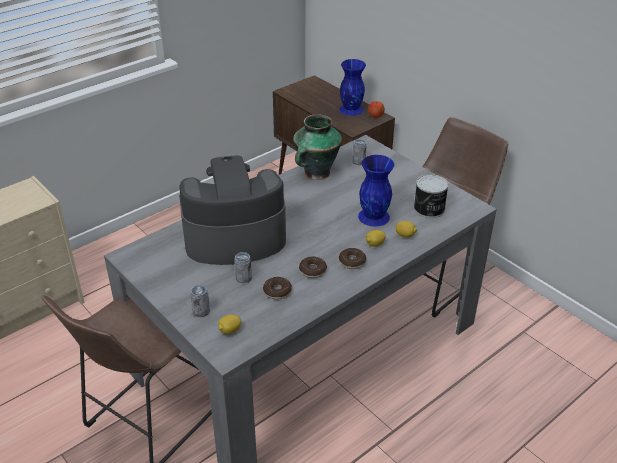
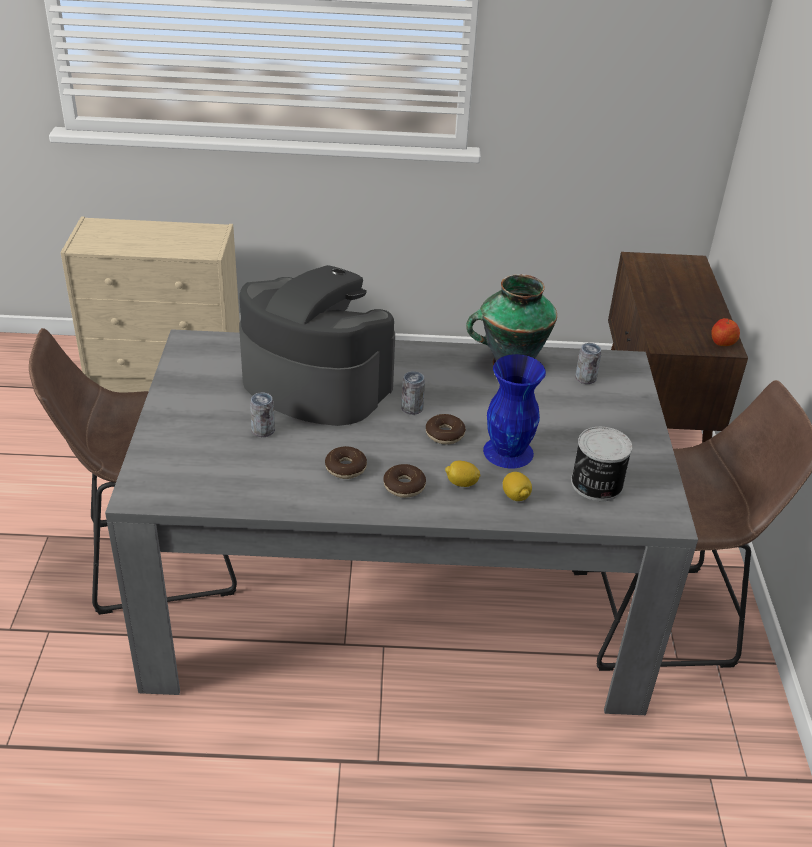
camera: 40 degrees right, 0 degrees up
can [190,285,210,317] -> can moved to [401,371,425,415]
lemon [218,315,241,334] -> none
donut [263,277,292,300] -> donut moved to [426,414,466,445]
blue vase [339,59,366,116] -> none

